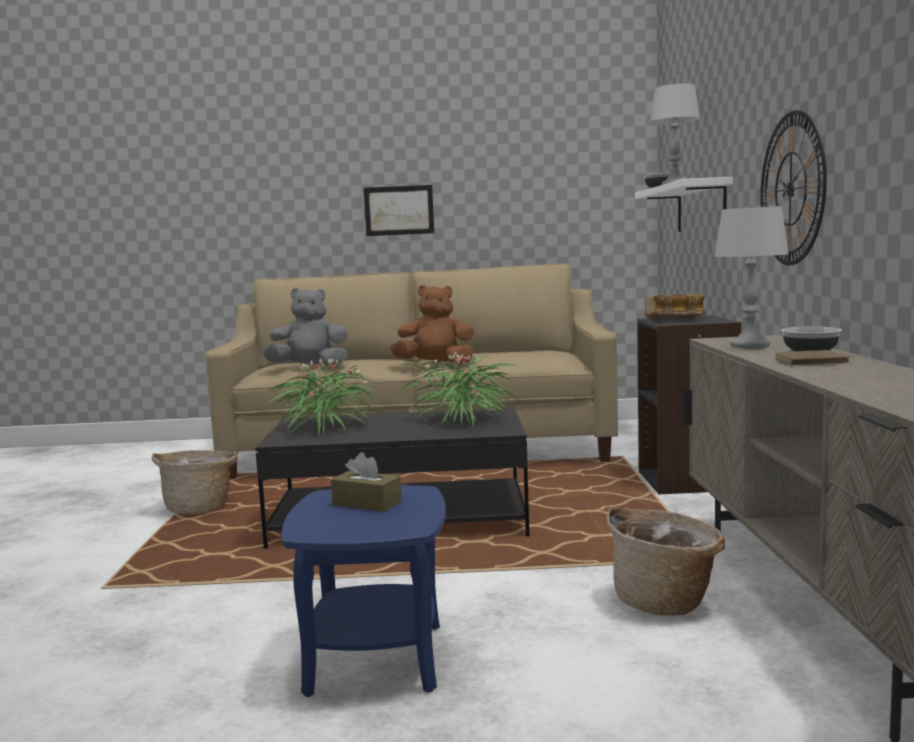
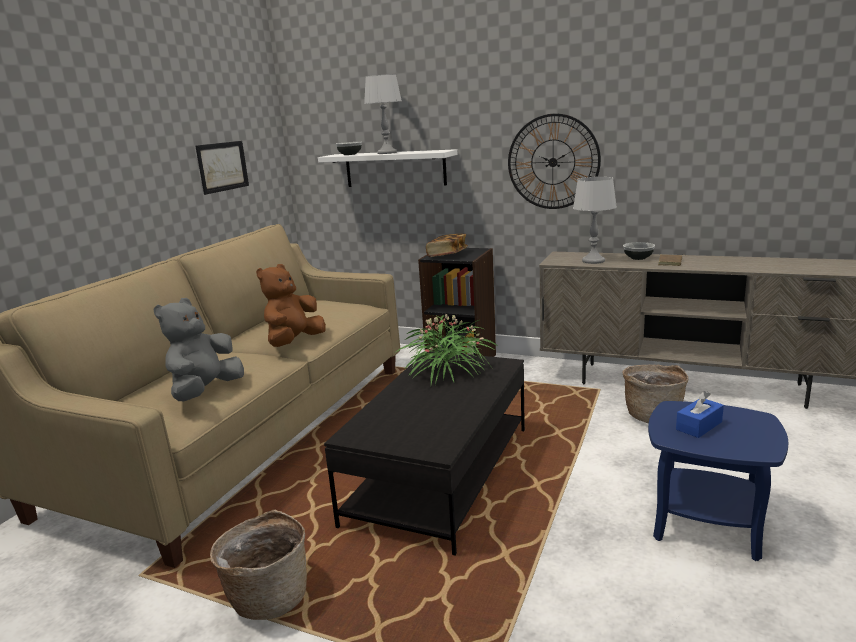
camera: 65 degrees left, 10 degrees up
potted plant [267,359,379,435] -> none
brown tissue box [331,452,402,512] -> blue tissue box [676,391,724,438]
picture [364,185,434,236] -> picture moved to [195,141,249,195]

